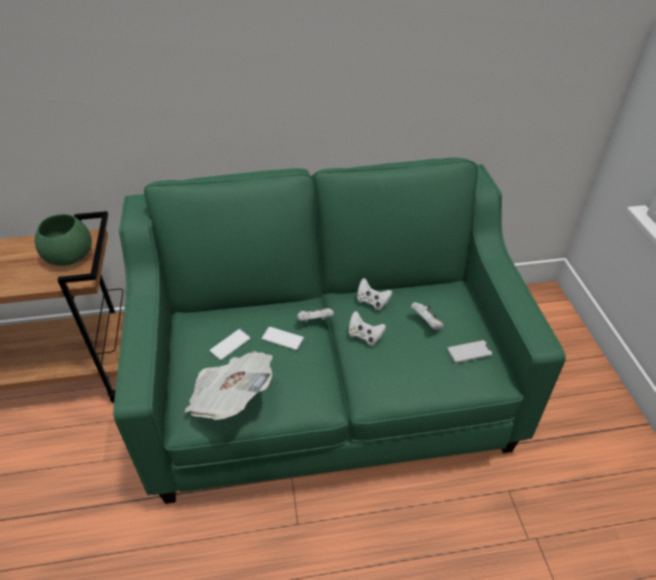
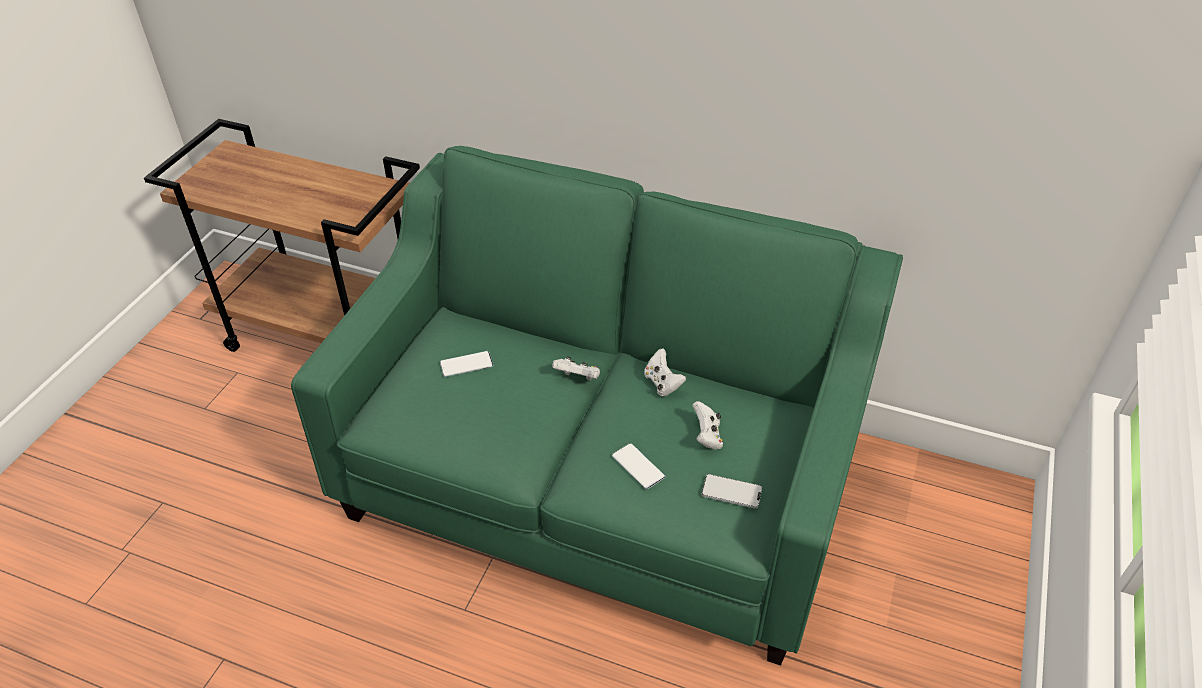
camera: 30 degrees right, 0 degrees up
green bowl [35,214,92,266] -> none
newspaper [185,351,273,420] -> none
phone [261,327,304,350] -> phone moved to [612,443,666,489]
white game controller [349,311,386,346] -> none

